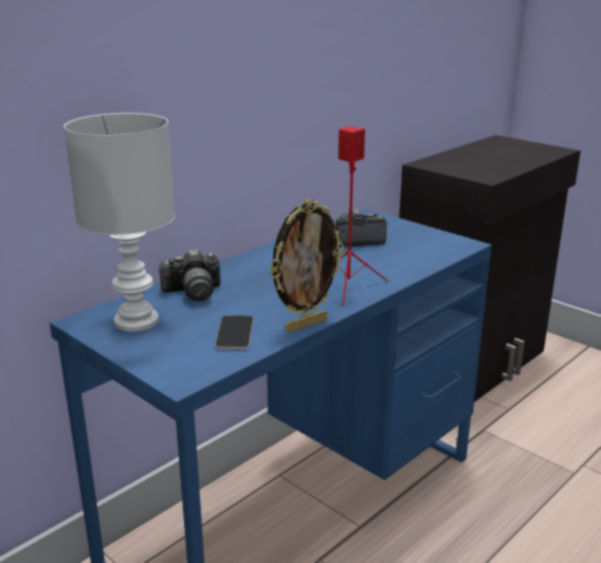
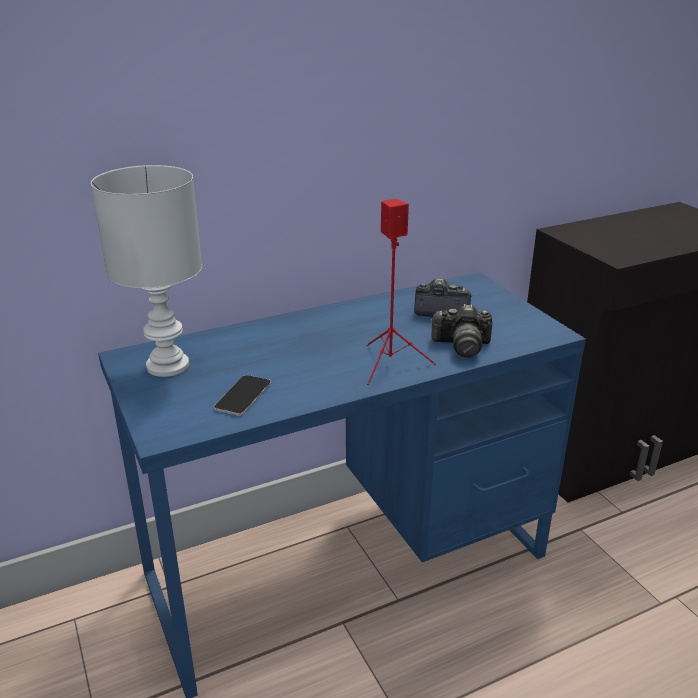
camera: 20 degrees right, 5 degrees up
camera [157,249,221,301] -> camera moved to [430,304,492,358]
picture frame [270,199,344,333] -> none

